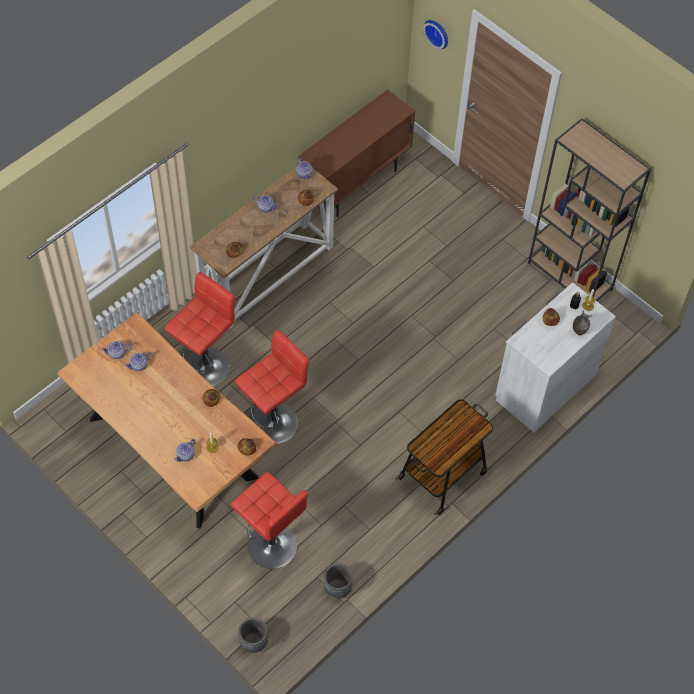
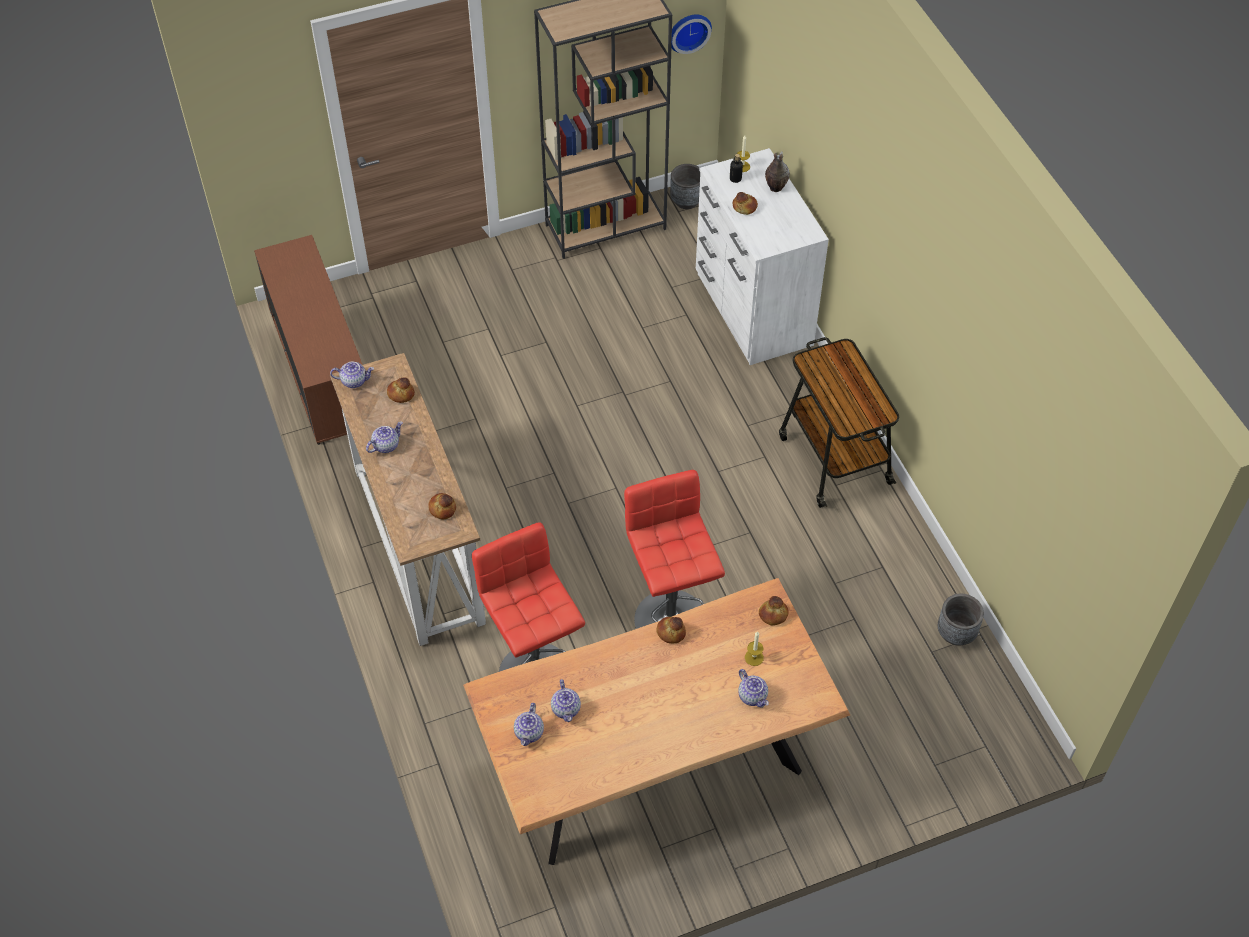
camera: 65 degrees left, 5 degrees down
red stool [230,472,309,569] -> none
grey planter [238,617,268,653] -> grey planter moved to [670,164,700,209]
wall clock [423,20,448,49] -> wall clock moved to [671,14,712,54]

